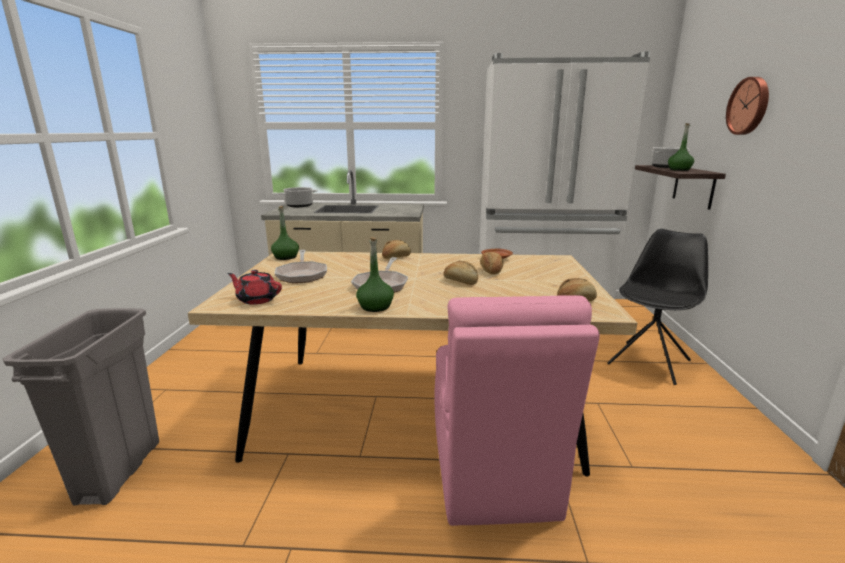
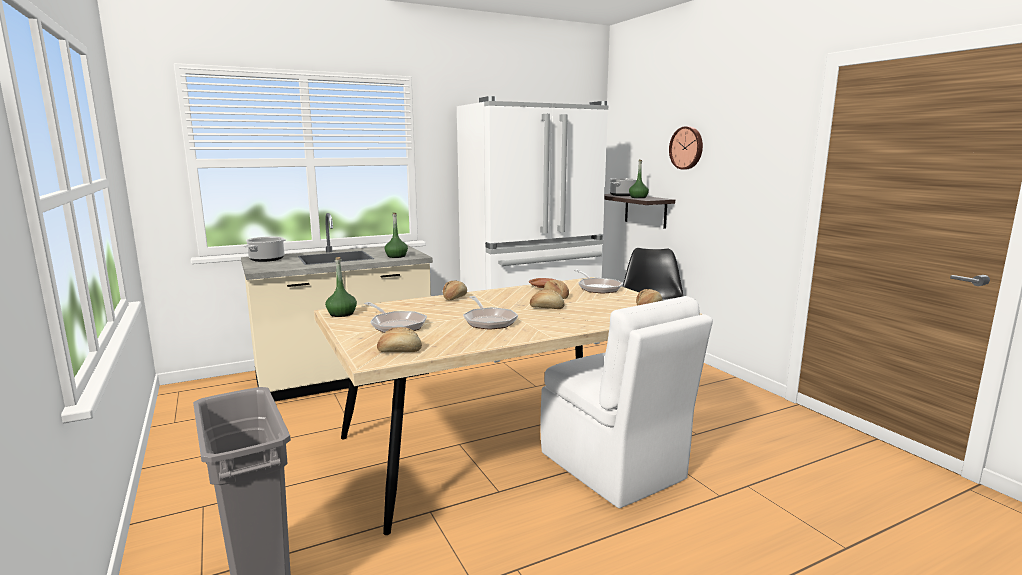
camera: 30 degrees left, 5 degrees down
red teapot [227,270,282,305] -> bread [377,327,422,352]
green bottle [356,237,394,312] -> green bottle moved to [384,213,408,258]
pink chair [434,295,600,526] -> white chair [541,296,713,508]
none -> frying pan [574,270,623,294]

